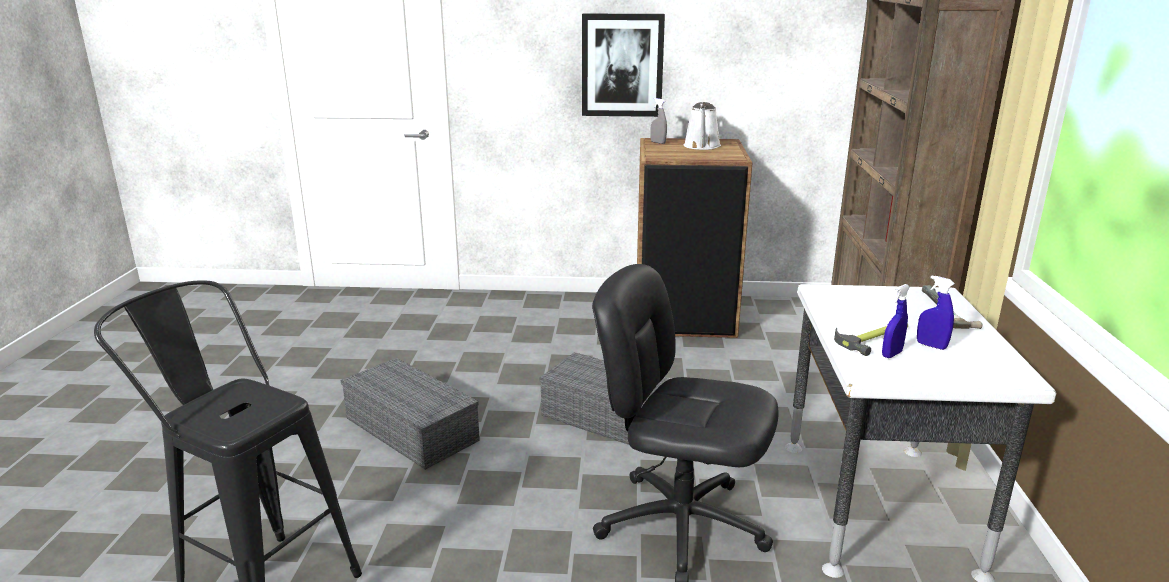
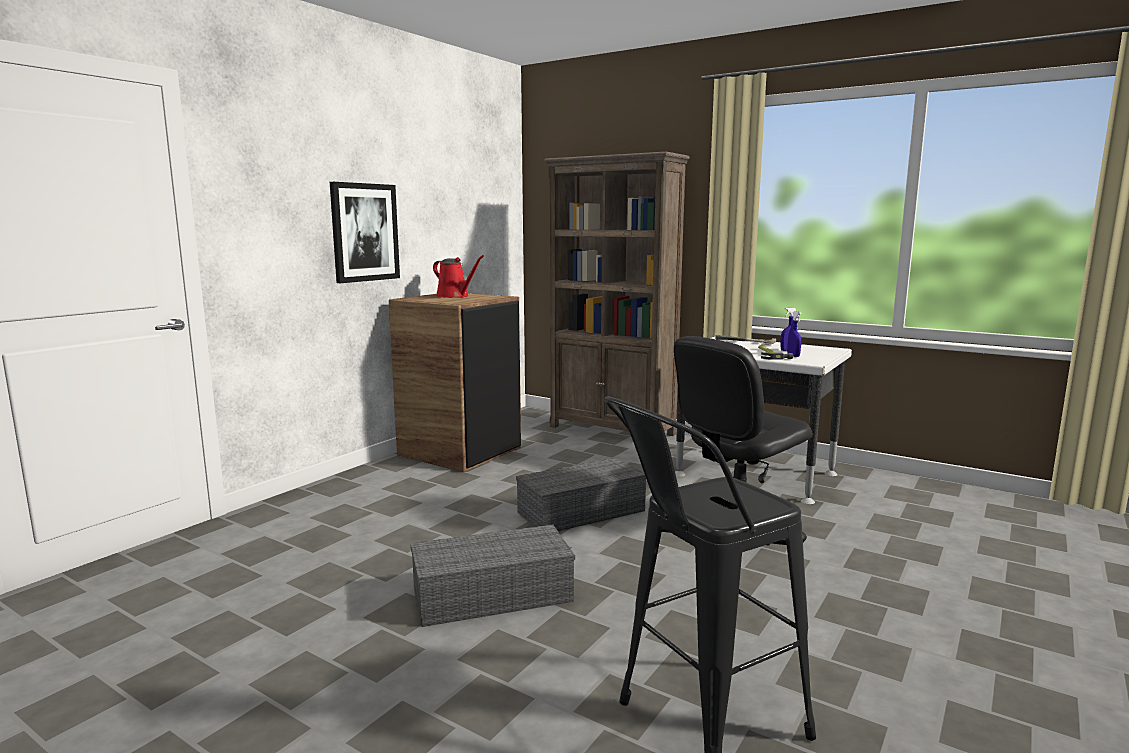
camera: 60 degrees left, 10 degrees down
grey spray bottle [650,98,667,144] -> none
white watering can [684,102,721,150] -> red watering can [433,255,484,298]

